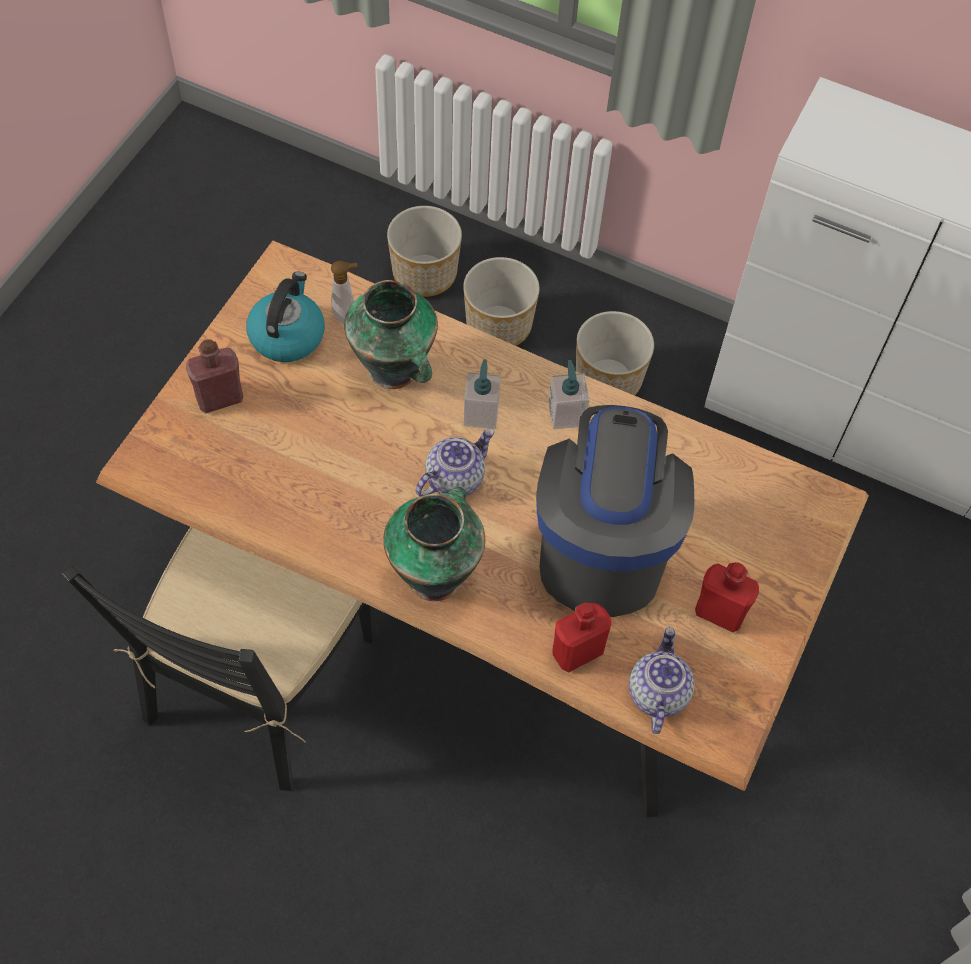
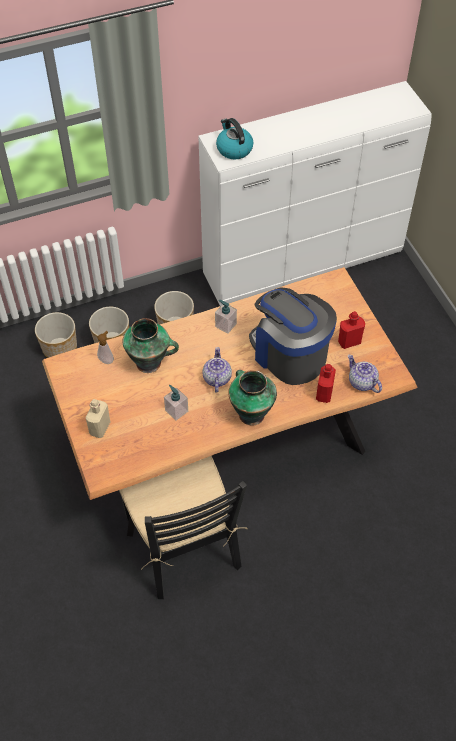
camera: 45 degrees left, 5 degrees down
red bottle [186,339,243,413] -> beige bottle [85,399,110,438]
kettle [247,272,325,362] -> kettle moved to [216,118,254,159]
soap dispenser [464,359,501,429] -> soap dispenser moved to [164,385,188,421]

